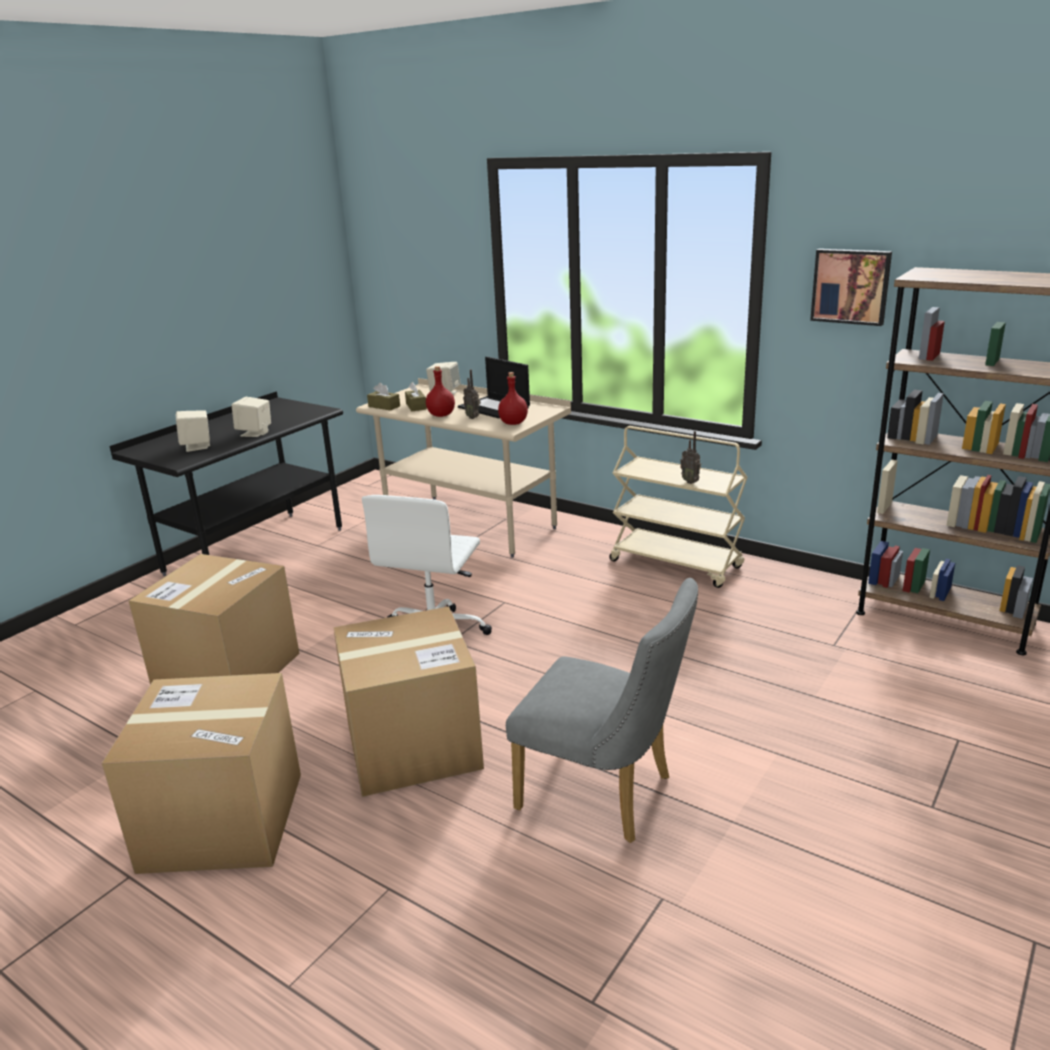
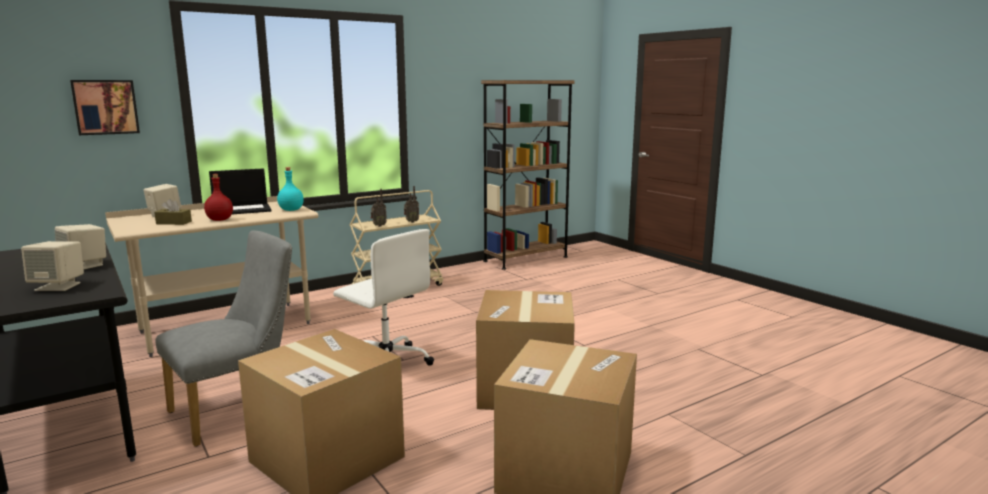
camera: 70 degrees left, 10 degrees down
brown tissue box [367,383,400,411] -> none
radio [463,369,481,419] -> radio moved to [371,189,387,227]
red bottle [498,372,528,425] -> turquoise bottle [277,167,304,211]
grey chair [506,578,698,843] -> grey chair moved to [155,231,292,447]
picture [810,249,892,326] -> picture moved to [70,80,140,135]

